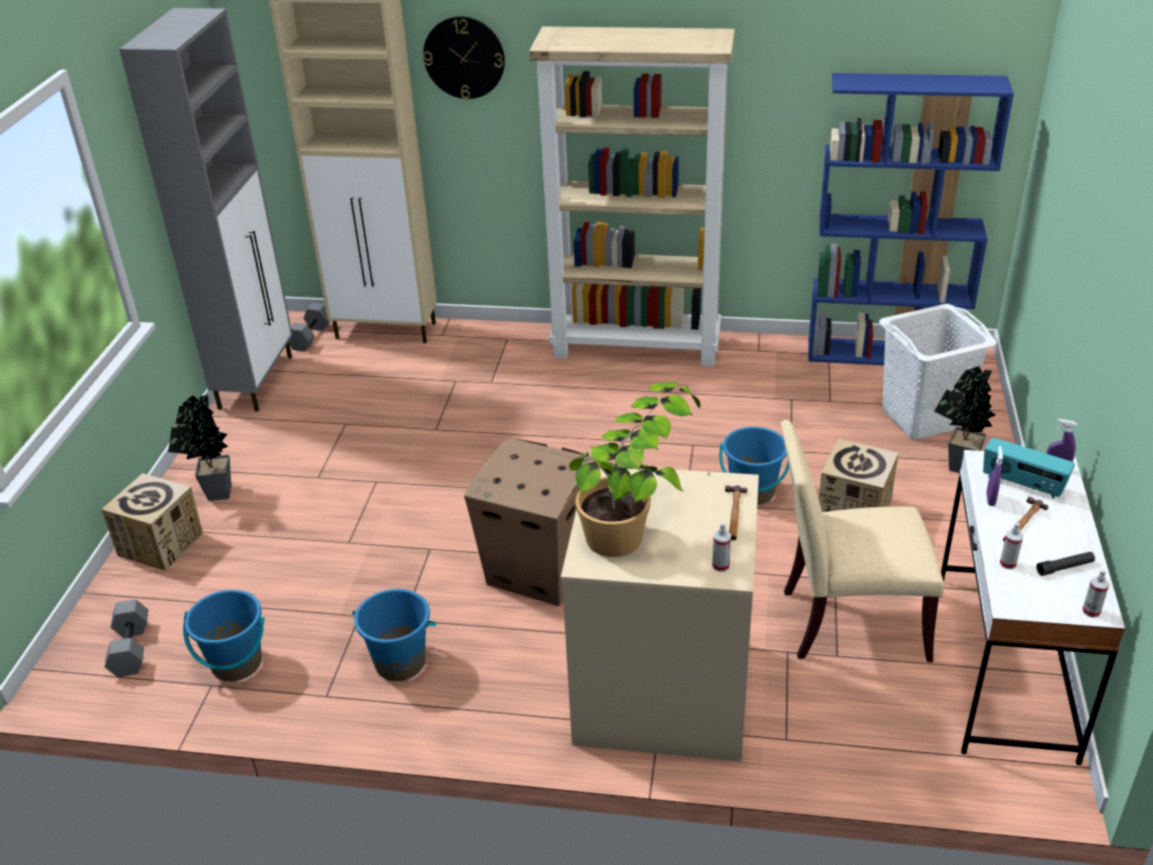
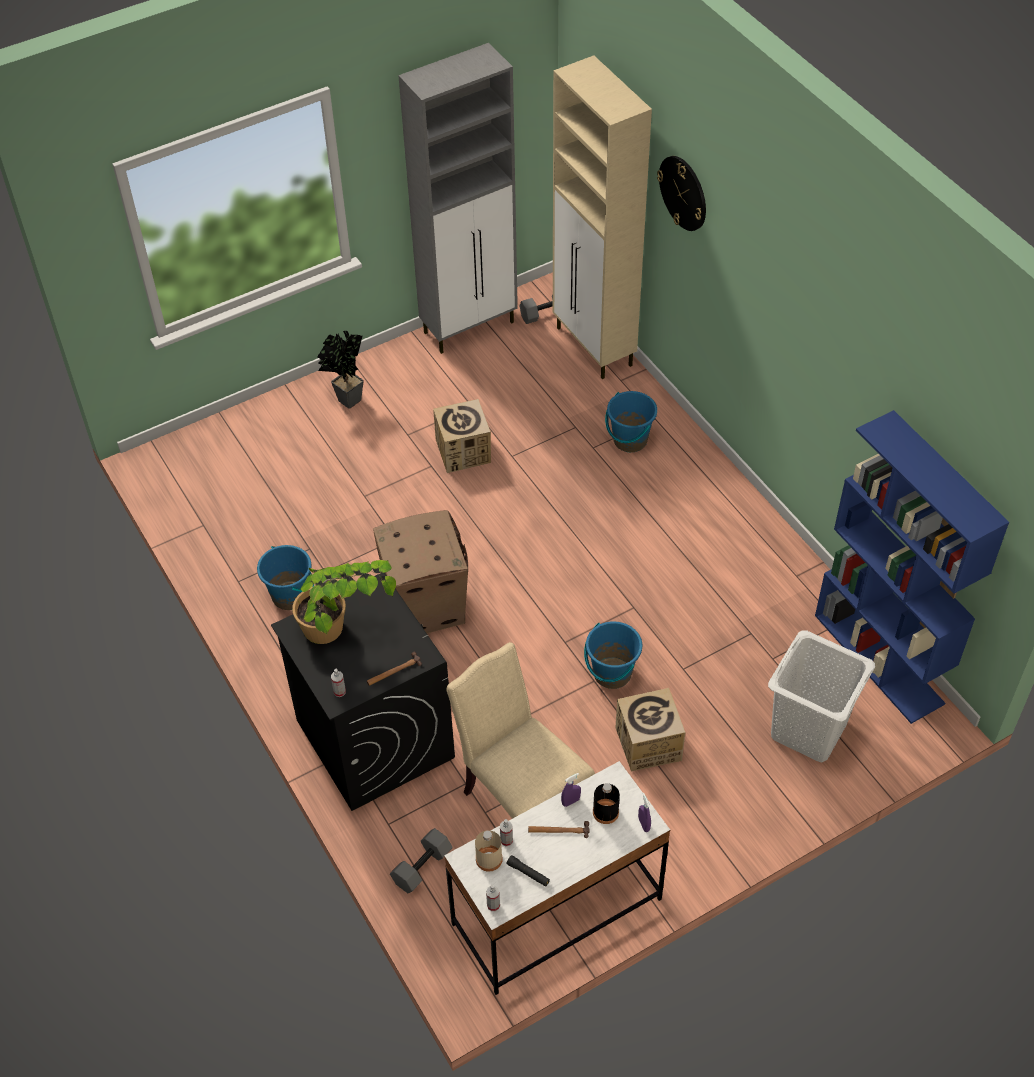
camera: 50 degrees right, 15 degrees up
cardboard box [101,473,203,571] -> cardboard box moved to [433,399,491,473]
grey dumbbell [105,599,148,677] -> grey dumbbell moved to [390,828,453,893]
blue bucket [183,590,264,681] -> blue bucket moved to [605,391,657,452]
beige bookcase [529,26,735,366] -> none
beige washing machine [561,467,759,762] -> black washing machine [271,573,455,811]
potted plant [934,366,995,473] -> none
radio [983,437,1075,499] -> black bottle [593,783,620,824]
none -> beige bottle [475,830,503,872]

